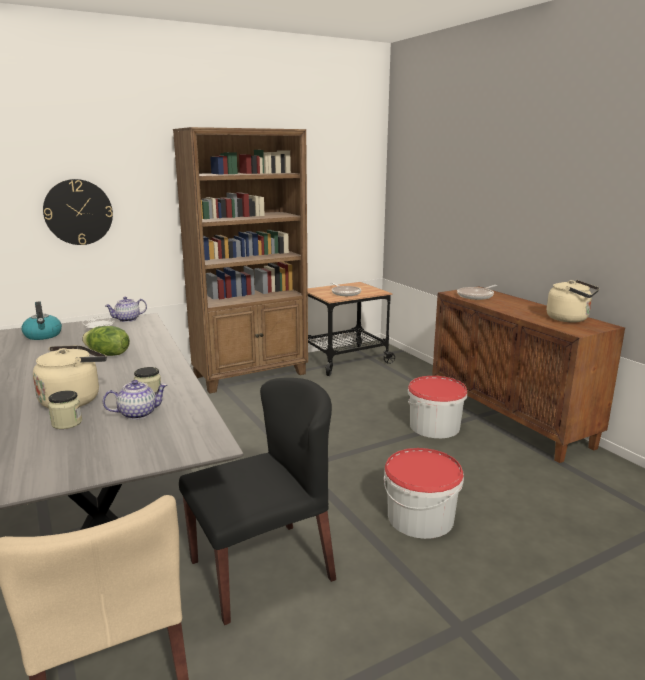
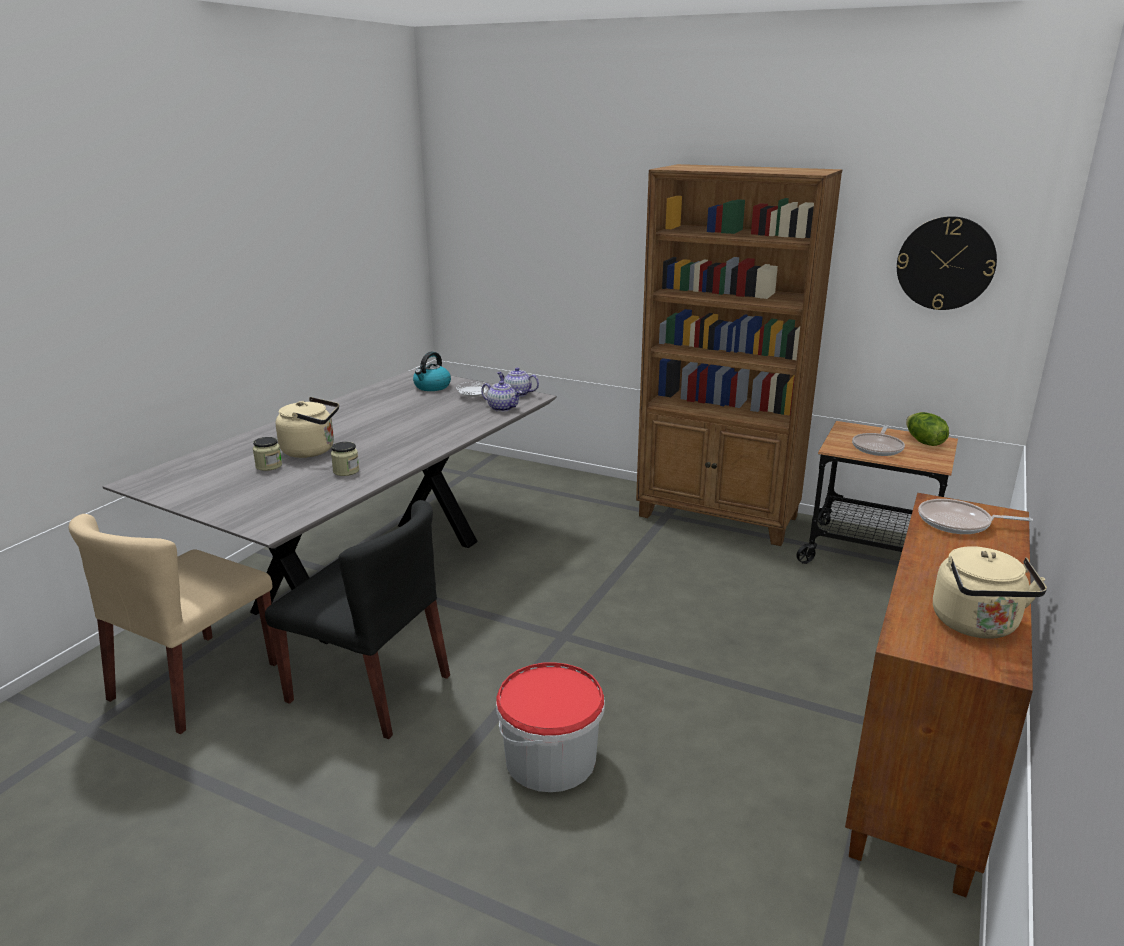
camera: 55 degrees right, 5 degrees up
wall clock [43,179,113,245] -> wall clock moved to [897,216,997,310]
lettuce [82,326,130,356] -> lettuce moved to [906,412,949,446]
teapot [103,380,168,420] -> teapot moved to [481,381,522,412]
bucket [408,376,467,438] -> none

